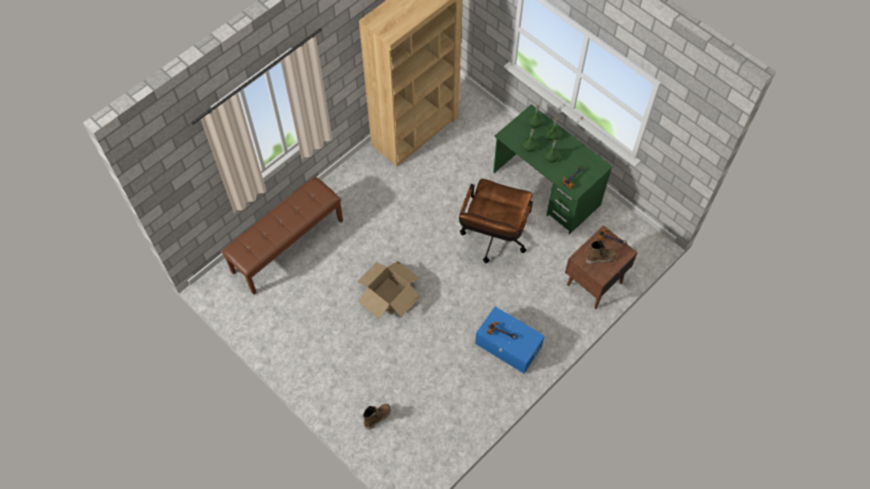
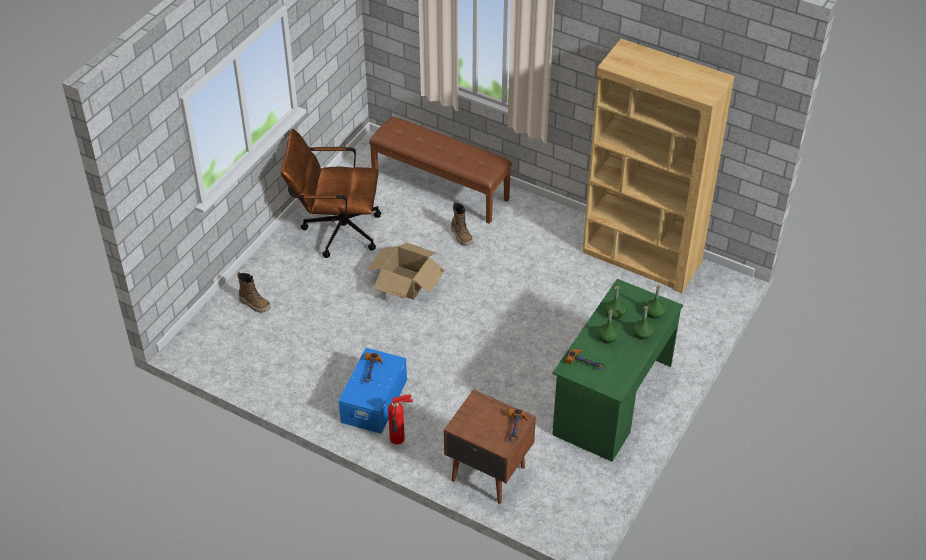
camera: 75 degrees right, 15 degrees down
brown office chair [459,179,533,263] -> brown office chair moved to [281,129,381,258]
boot [586,240,617,264] -> boot moved to [451,201,473,246]
none -> fire extinguisher [388,394,413,444]

